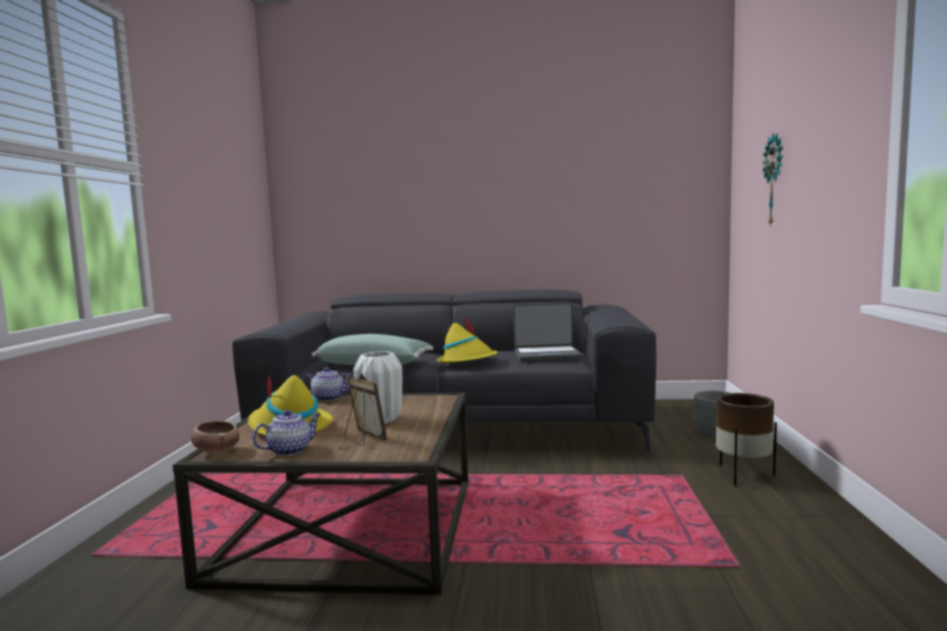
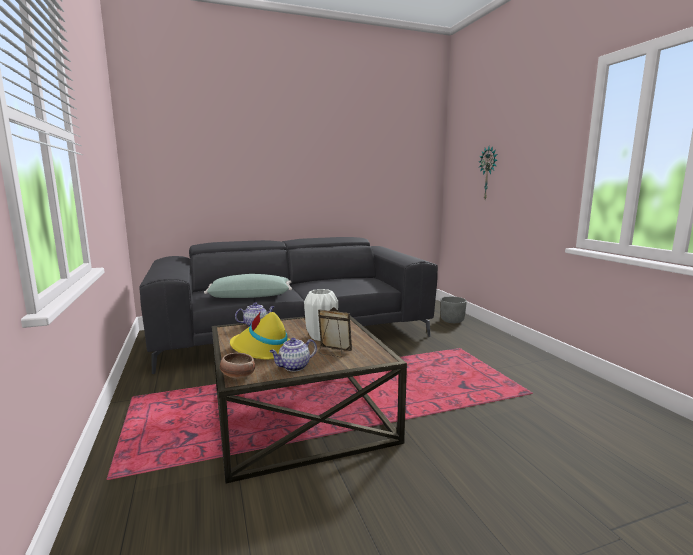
camera: 25 degrees left, 5 degrees up
teapot [252,410,321,456] -> teapot turned 150 degrees counterclockwise [269,338,317,371]
yellow hat [437,316,497,363] -> none
laptop [513,302,583,361] -> none
brown planter [716,393,777,486] -> none

